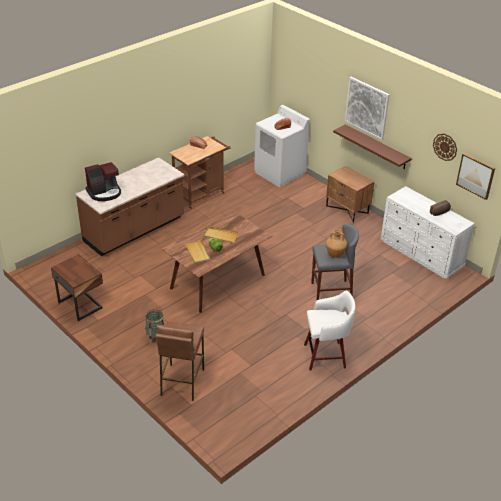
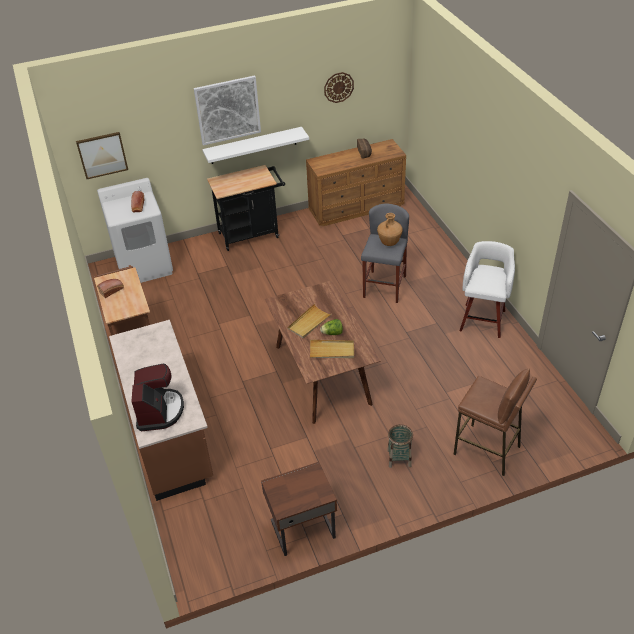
camera: 65 degrees left, 5 degrees up
brown nightstand [326,166,375,223] -> black cart [207,165,285,251]
brown shelf [333,124,412,169] -> white shelf [202,127,309,164]
white dresser [381,186,475,279] -> brown dresser [306,139,406,226]
picture [456,153,495,200] -> picture moved to [76,132,128,179]

